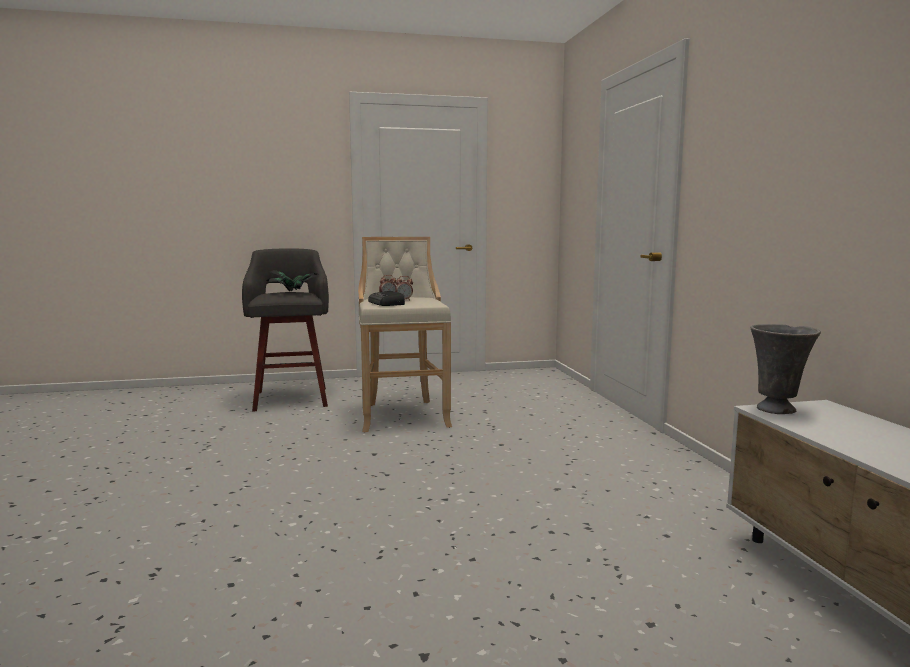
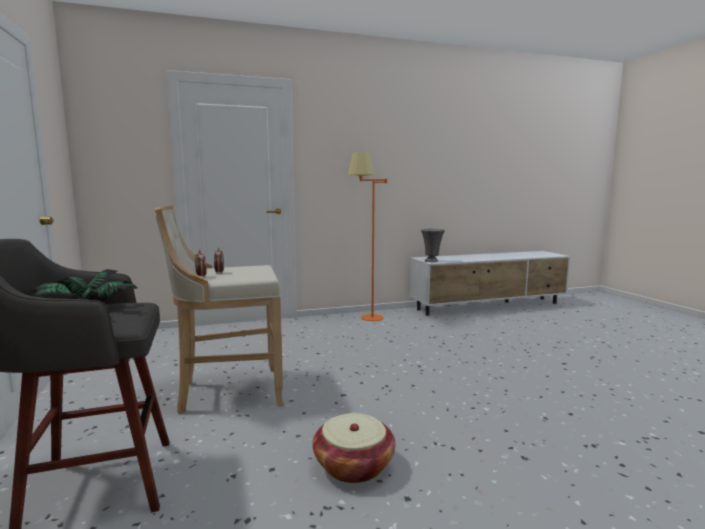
camera: 95 degrees left, 0 degrees up
radio [368,291,405,306] -> none
none -> basket [313,413,395,483]
none -> orange floor lamp [347,152,387,321]

